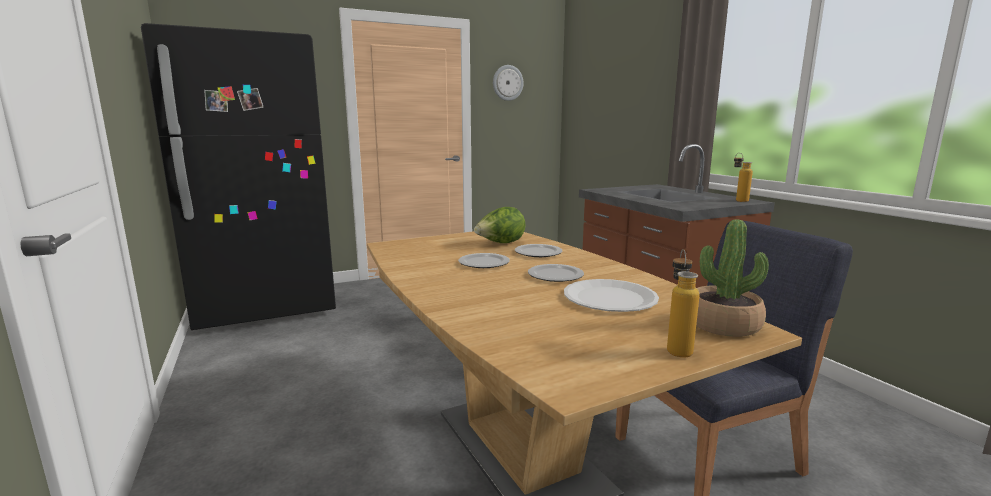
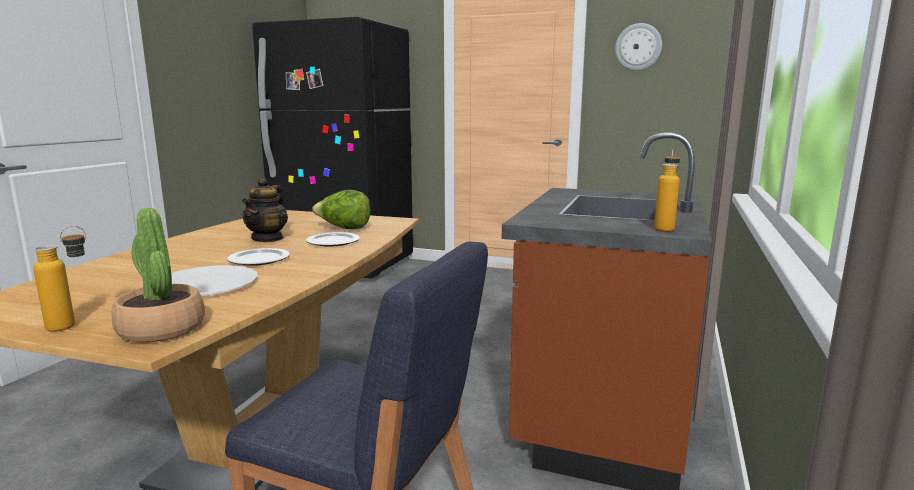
camera: 45 degrees right, 0 degrees up
plate [458,253,510,268] -> teapot [242,177,288,242]

